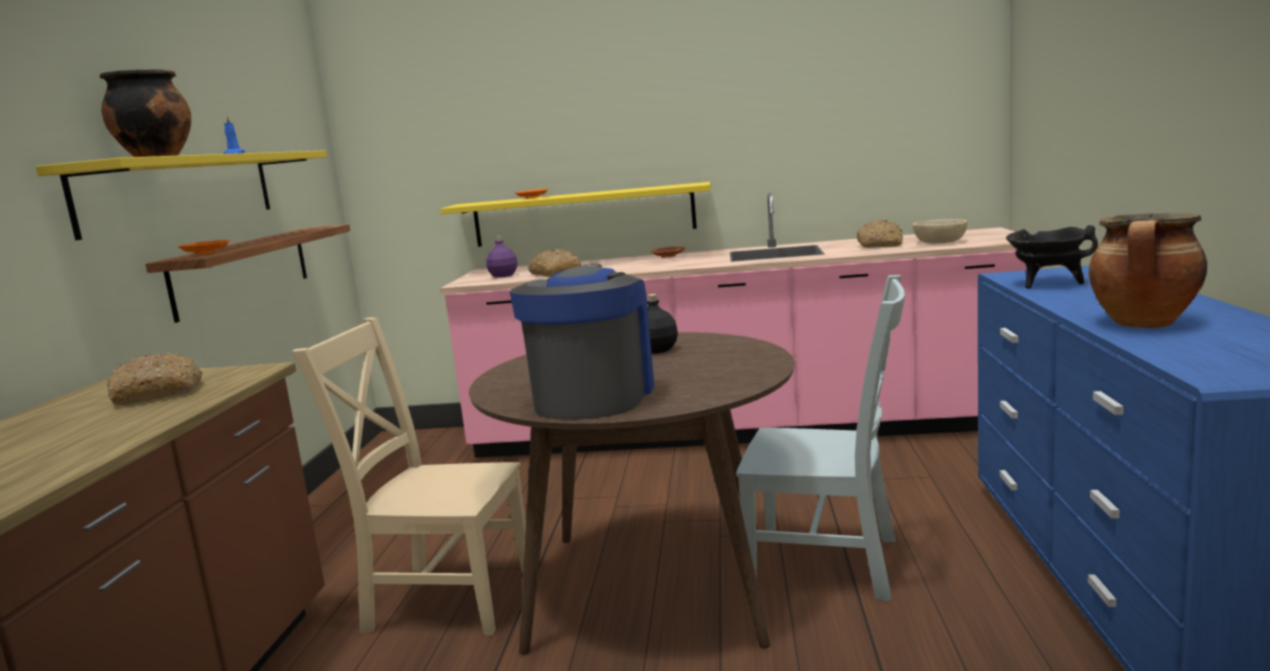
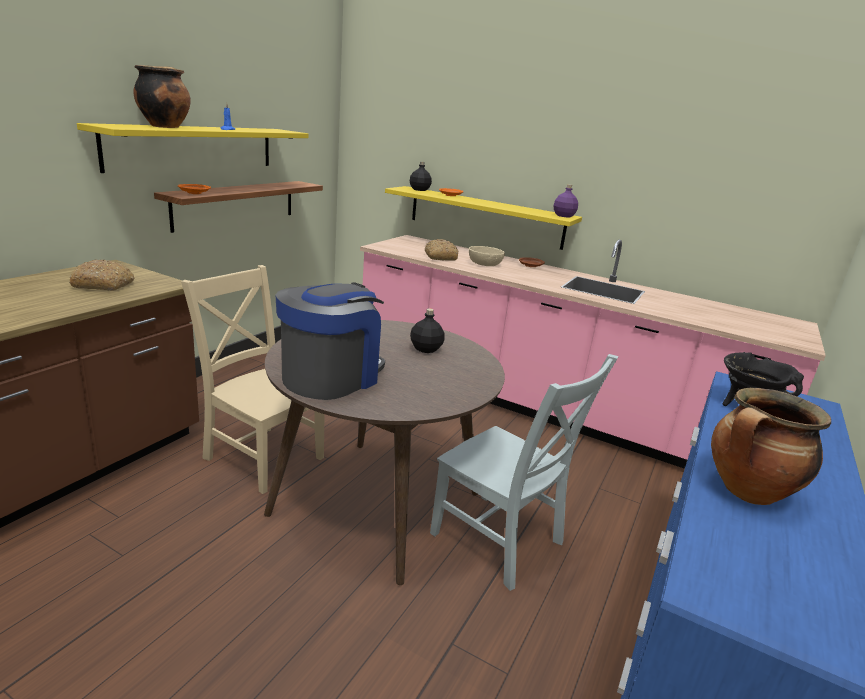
camera: 20 degrees right, 10 degrees up
purple bottle [486,236,517,278] -> purple bottle moved to [553,184,578,218]
bread [857,220,903,248] -> none
beige bowl [913,219,967,244] -> beige bowl moved to [469,246,505,266]
none -> black bottle [410,162,432,191]

